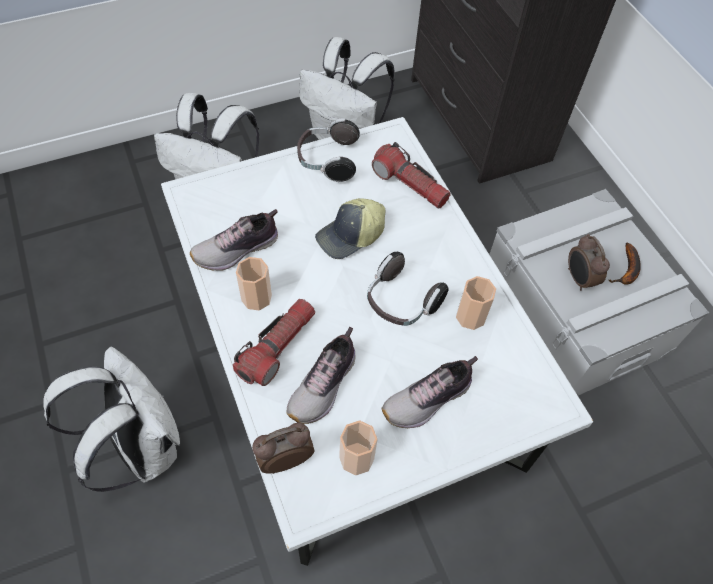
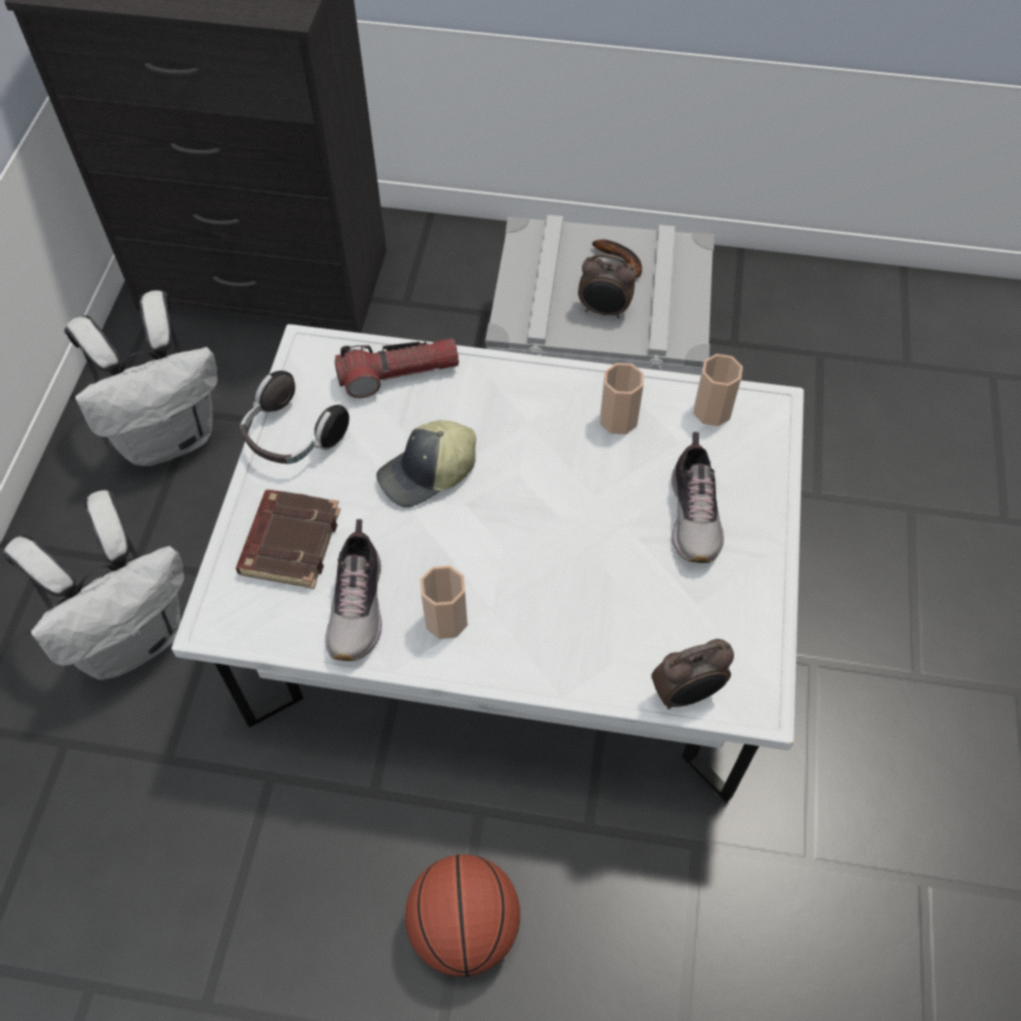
camera: 55 degrees left, 0 degrees up
white backpack [44,347,180,492] -> basketball [405,854,520,977]
flashlight [233,299,315,386] -> none
alarm clock [252,422,315,474] -> alarm clock turned 120 degrees counterclockwise [651,639,734,709]
shoe [287,327,356,424] -> none
cap [315,198,385,259] -> cap turned 60 degrees clockwise [376,420,476,507]
cup [339,421,378,475] -> cup moved to [693,354,743,426]
headphones [367,252,449,326] -> none
none -> brown book [236,490,340,589]

